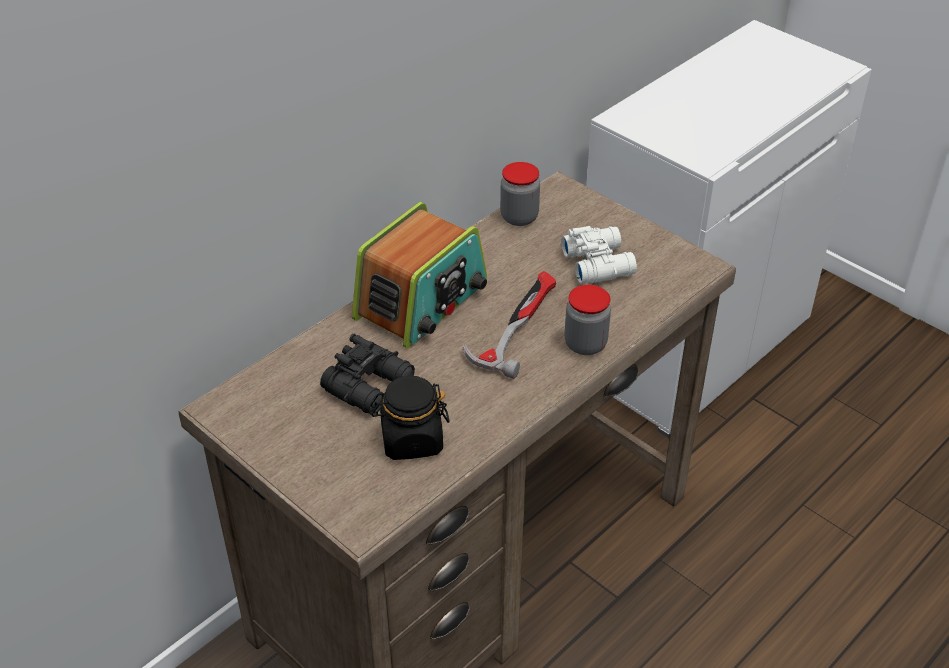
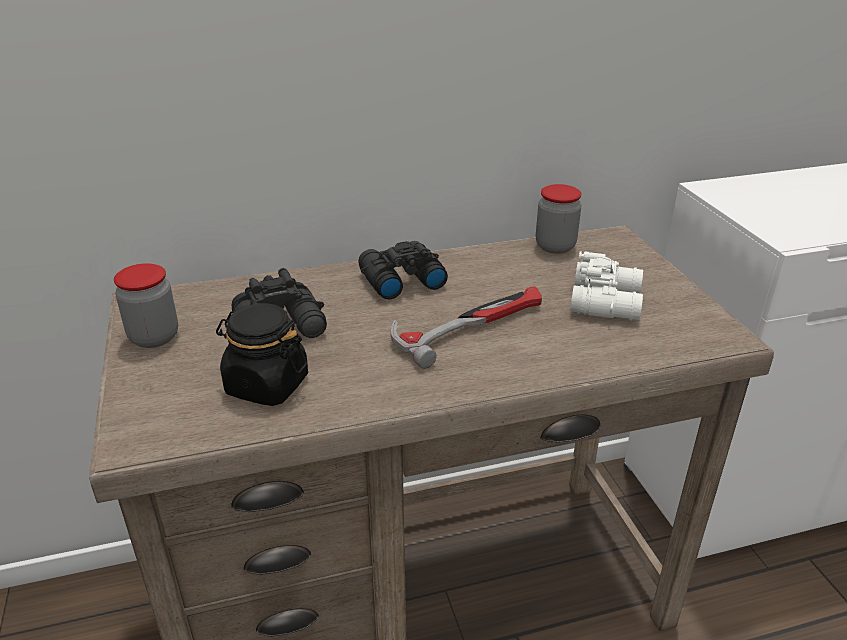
camera: 30 degrees right, 10 degrees down
radio [352,202,487,349] -> black binoculars [358,241,448,299]
jar [564,285,611,355] -> jar moved to [114,263,178,348]

